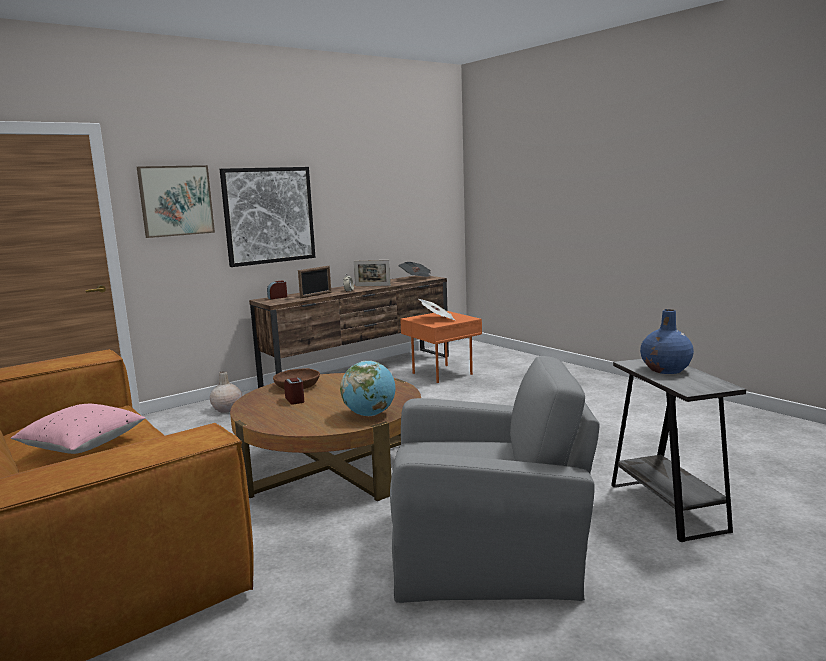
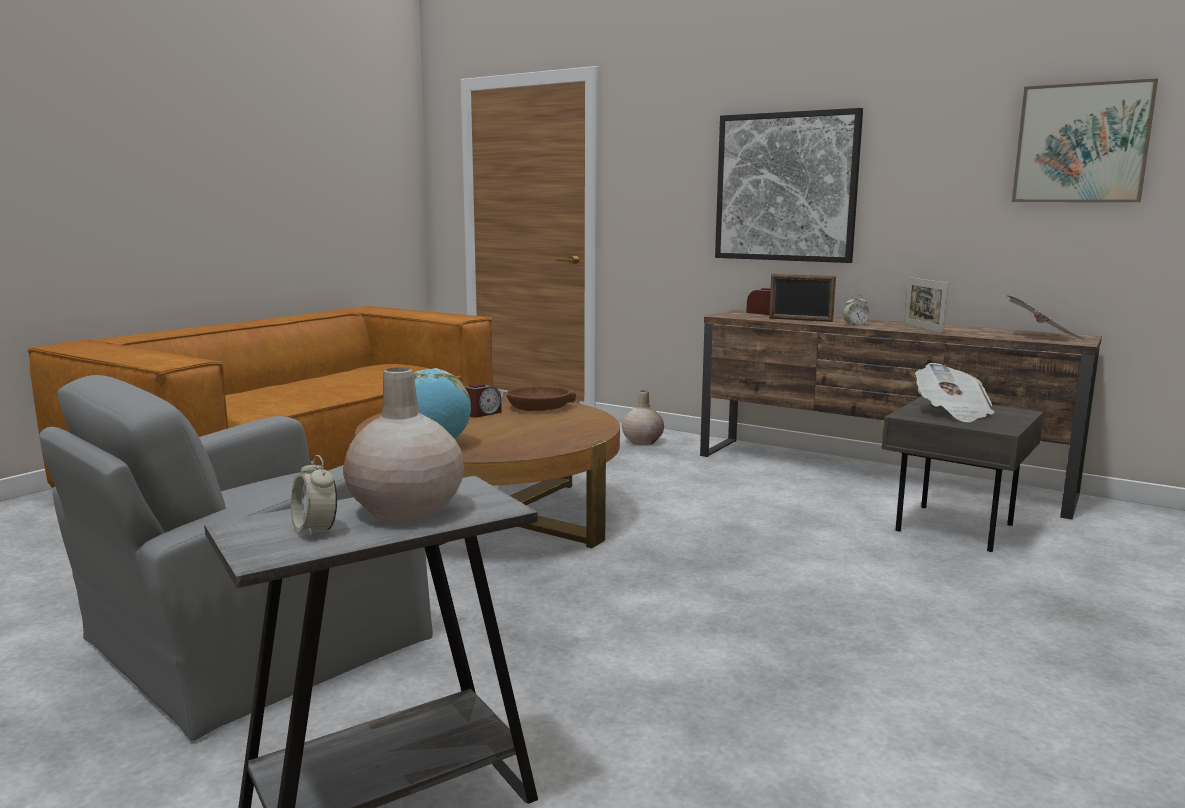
camera: 70 degrees right, 0 degrees up
pink pillow [11,404,146,454] -> none
picture [137,165,215,238] -> picture moved to [1012,78,1158,202]
grey armchair [390,356,600,603] -> grey armchair turned 60 degrees clockwise [39,375,433,741]
orange side table [400,311,482,383] -> grey side table [882,396,1044,552]
blue vase [640,309,694,374] -> beige vase [343,367,464,522]
none -> alarm clock [291,455,337,538]

